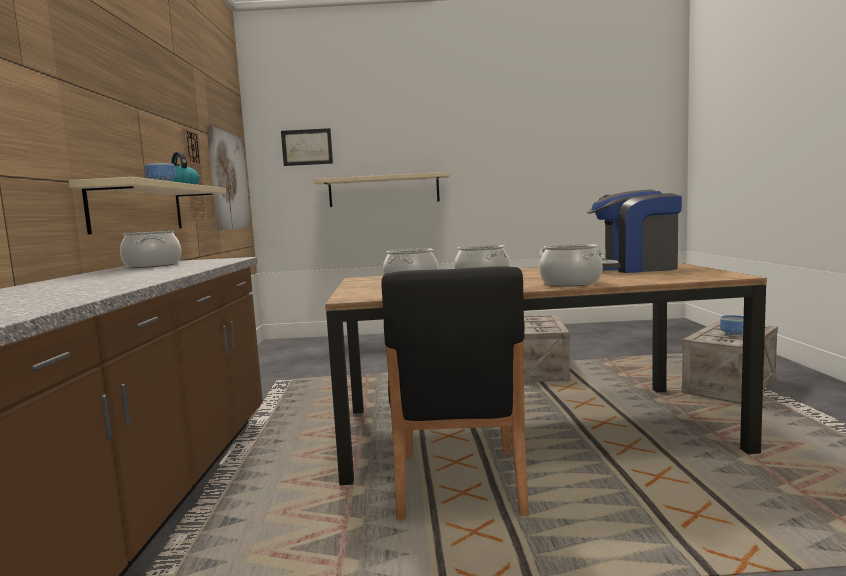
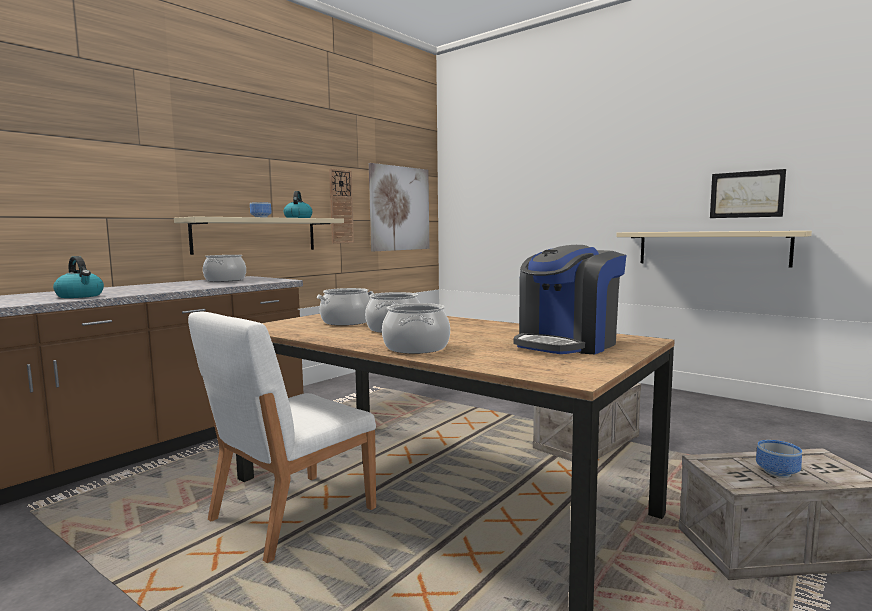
camera: 40 degrees right, 0 degrees up
picture [281,128,333,166] -> picture moved to [710,169,786,218]
beige shelf [312,172,450,207] -> beige shelf moved to [616,231,812,268]
black chair [381,266,529,520] -> white chair [188,312,376,563]
coffee machine [587,190,682,273] -> coffee machine turned 90 degrees counterclockwise [514,245,626,354]
none -> kettle [53,256,104,298]

